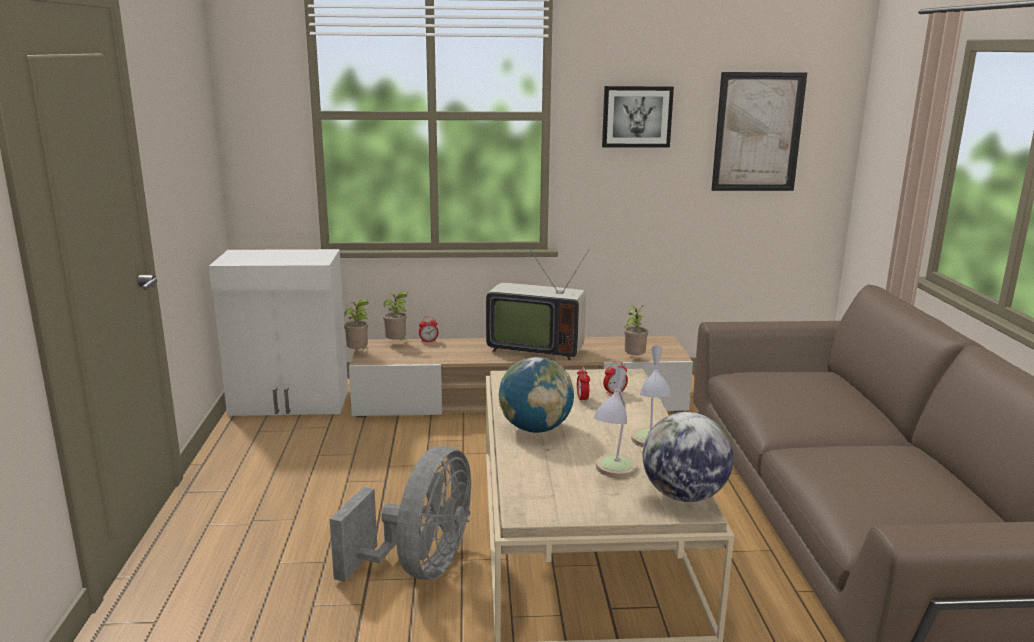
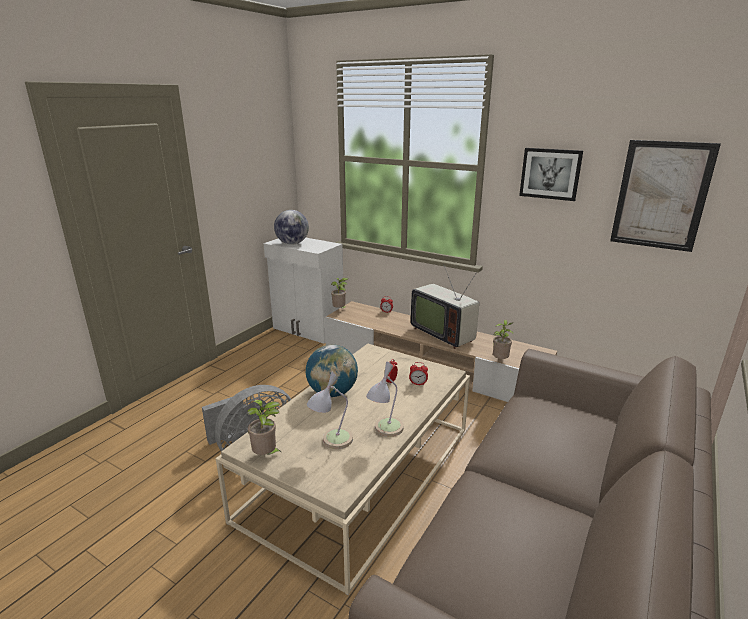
camera: 35 degrees right, 5 degrees up
potted plant [383,292,408,340] -> potted plant moved to [248,400,282,455]
globe [643,412,733,502] -> globe moved to [274,210,309,245]

